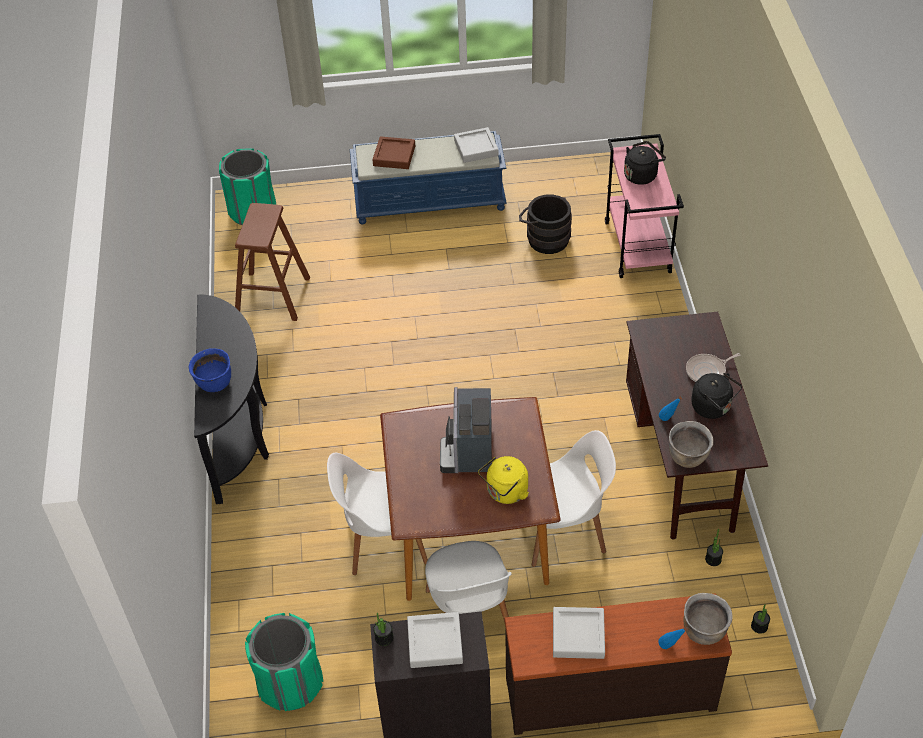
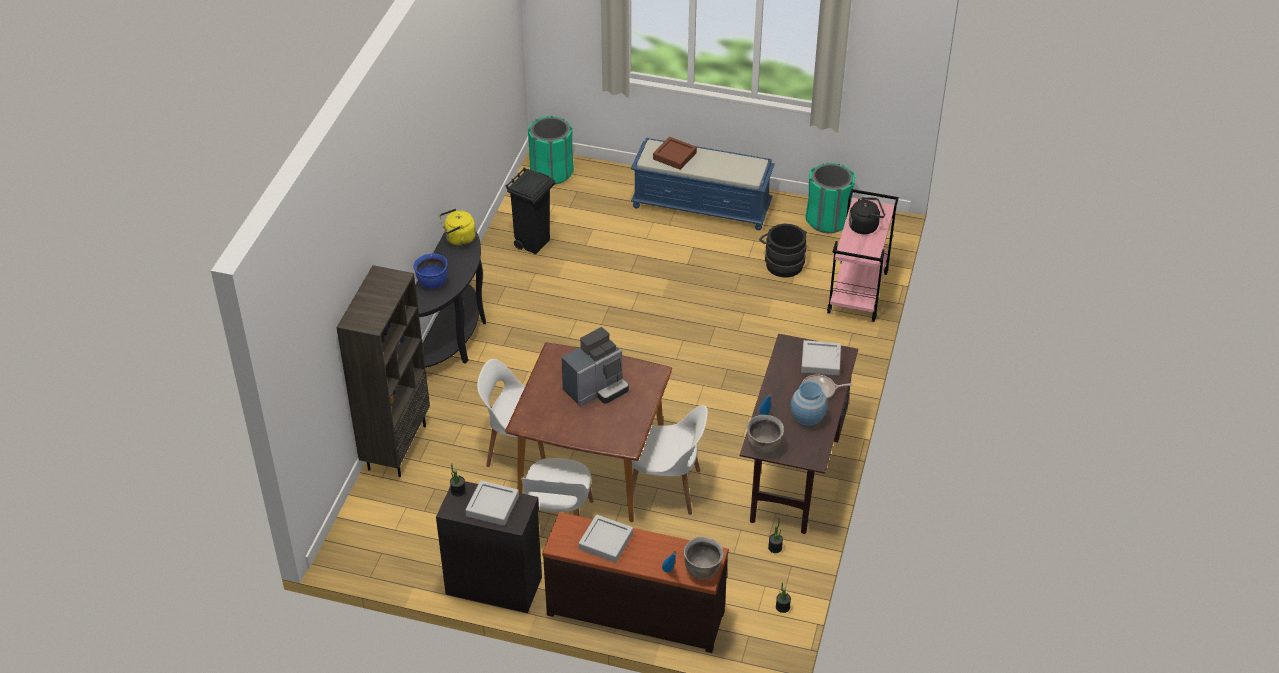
camera: 20 degrees right, 5 degrees down
brown stool [235,203,310,321] -> black trash can [506,167,555,254]
green trash can [245,613,323,711] -> green trash can moved to [806,163,855,233]
coffee machine [440,387,492,473] -> coffee machine turned 150 degrees counterclockwise [561,327,629,407]
grey tray [454,127,498,163] -> grey tray moved to [801,340,841,376]
yellow kettle [478,456,529,504] -> yellow kettle moved to [439,209,476,246]
black kettle [691,373,742,419] -> blue vase [790,381,828,427]
none -> brown bookcase [336,265,430,477]

